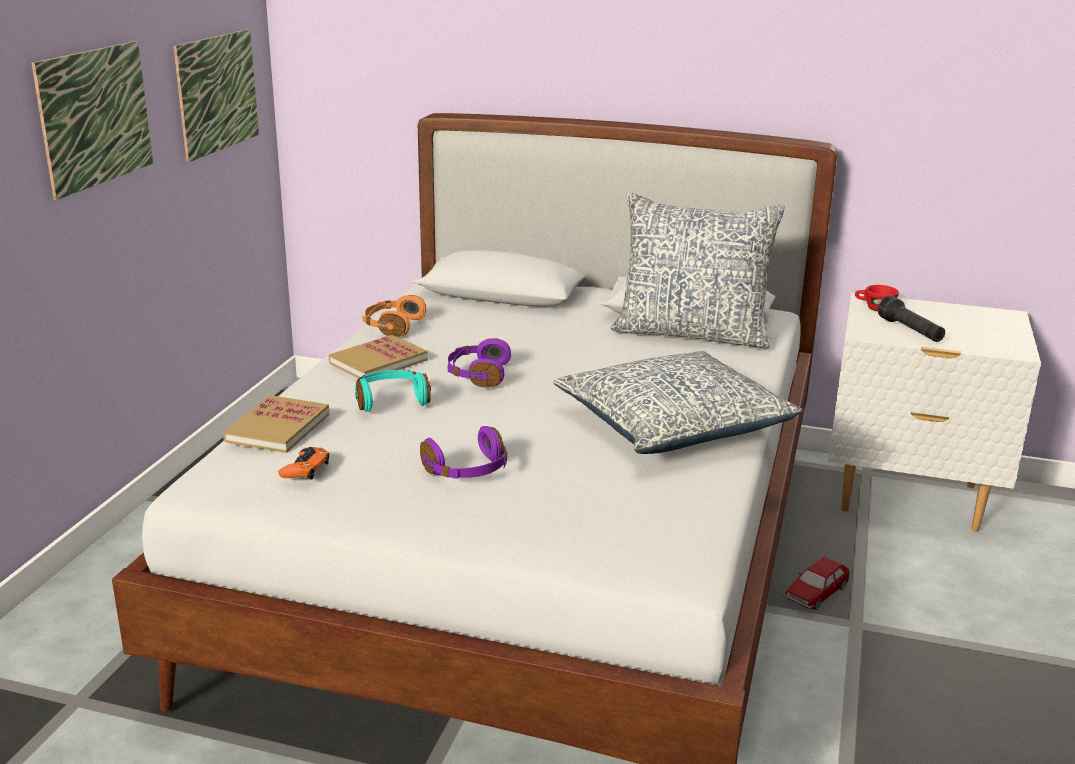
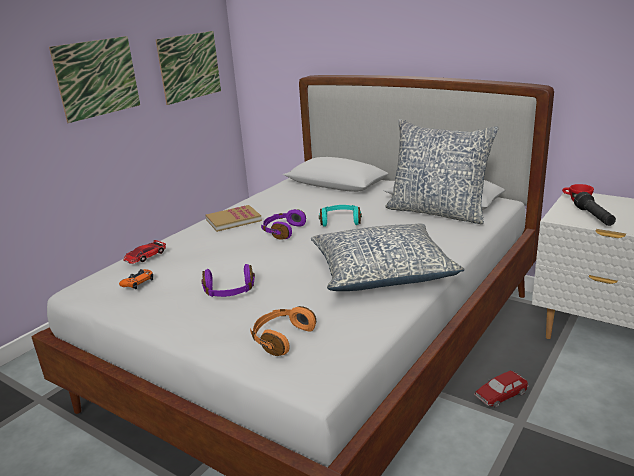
camera: 20 degrees right, 0 degrees up
book [223,395,329,453] -> toy car [123,240,166,264]
turquoise headphones [355,370,431,412] -> turquoise headphones moved to [319,205,362,227]
orange headphones [362,295,426,337] -> orange headphones moved to [250,306,316,356]

